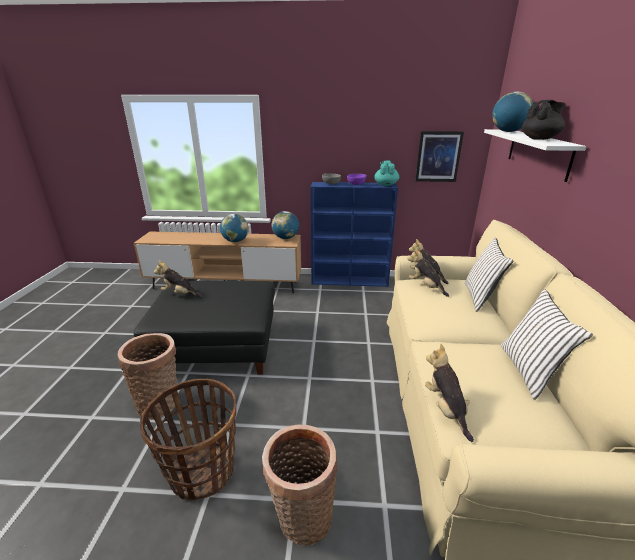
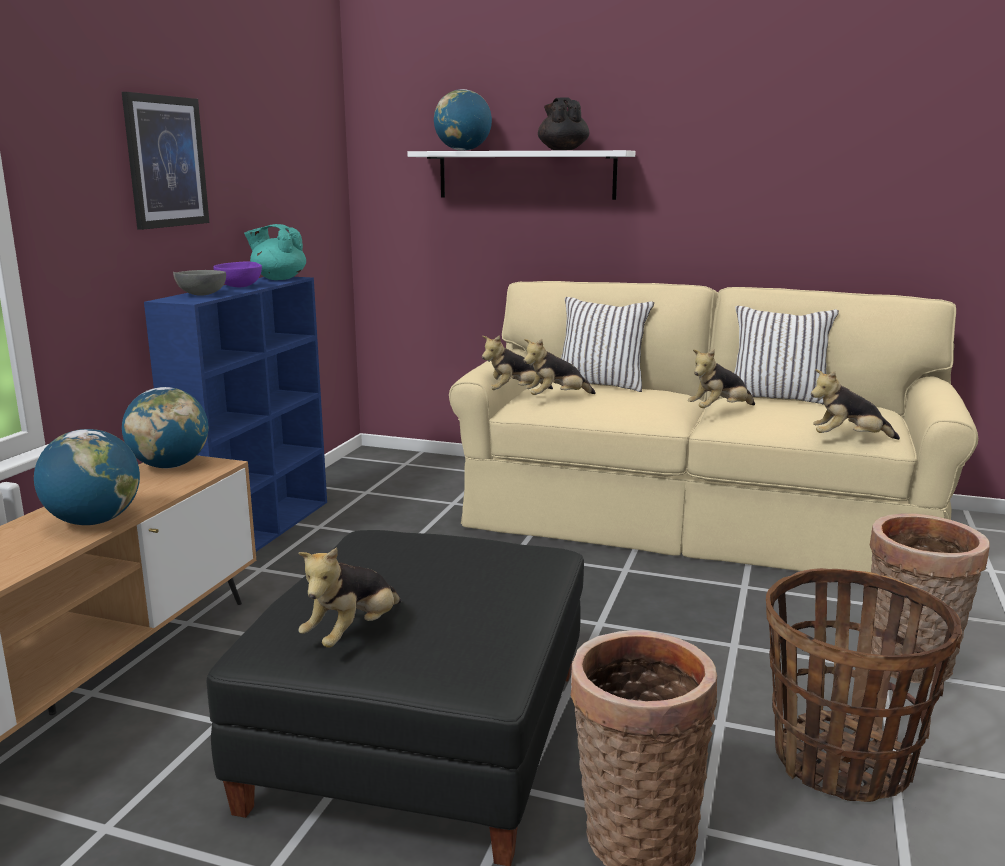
camera: 75 degrees left, 10 degrees down
picture [415,131,464,182] -> picture moved to [122,92,209,230]
none -> plush toy [688,349,755,408]

